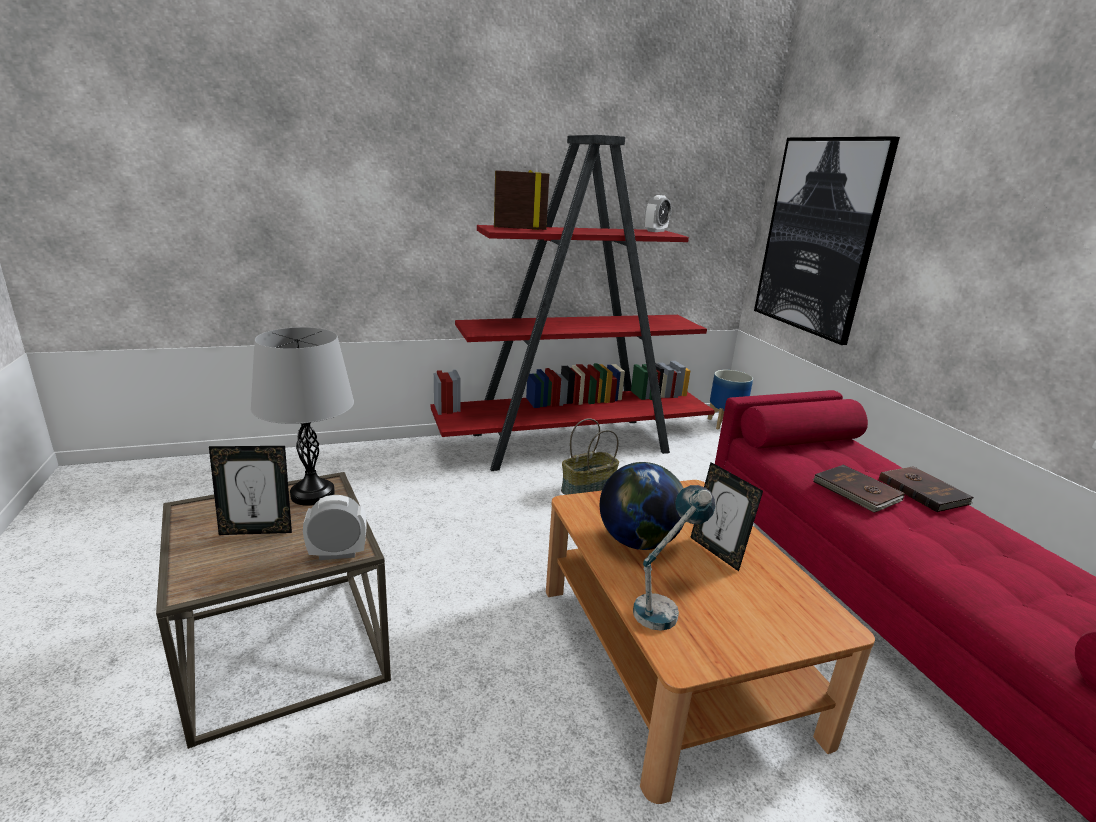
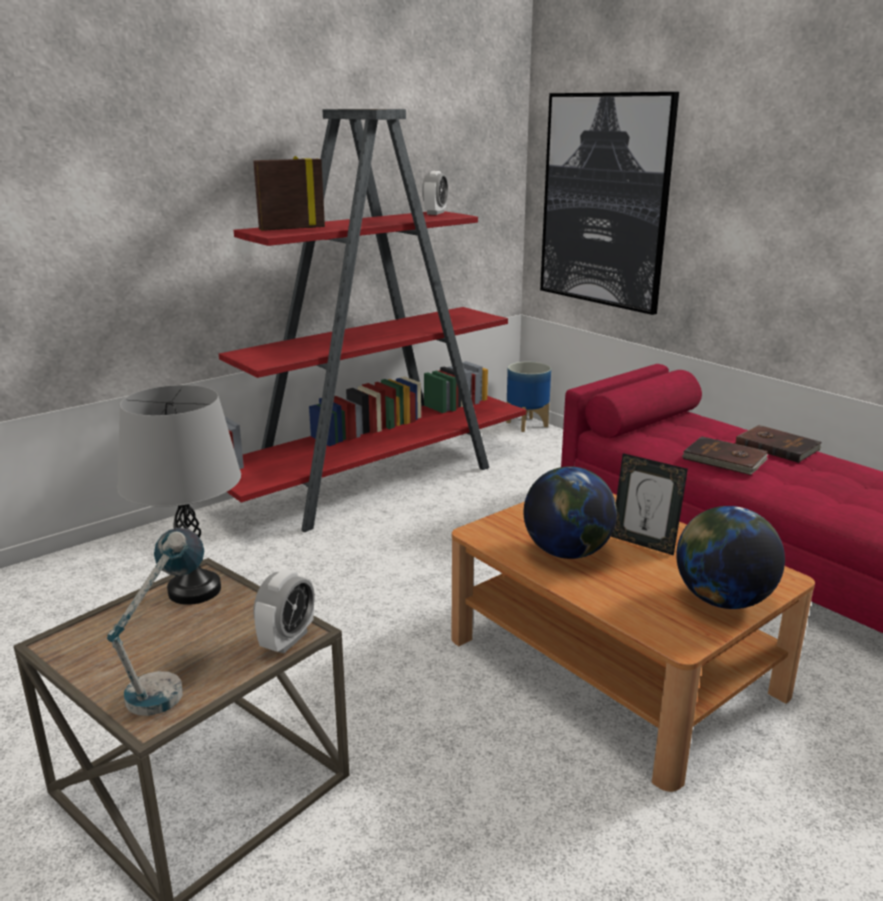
camera: 20 degrees left, 0 degrees up
picture frame [209,446,292,535] -> none
alarm clock [303,495,367,560] -> alarm clock turned 150 degrees clockwise [253,569,315,654]
basket [561,418,619,495] -> none
table lamp [633,485,715,631] -> table lamp moved to [107,528,204,716]
none -> globe [676,506,785,609]

